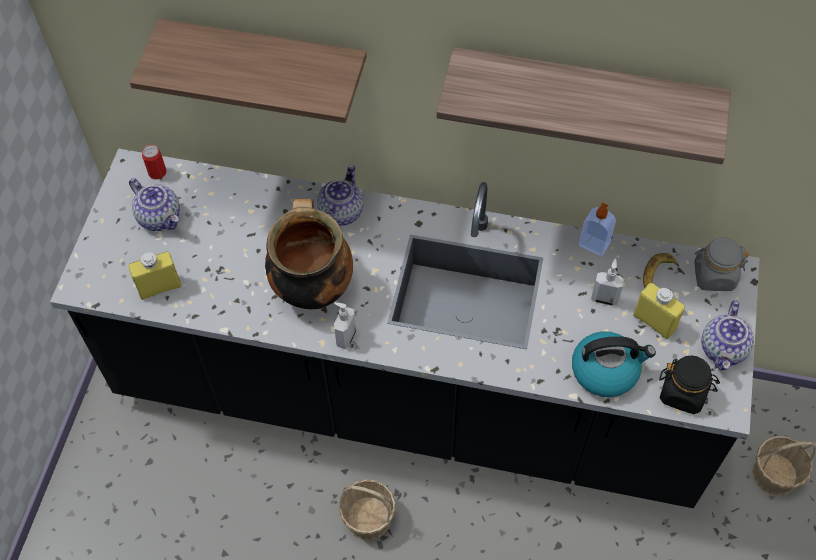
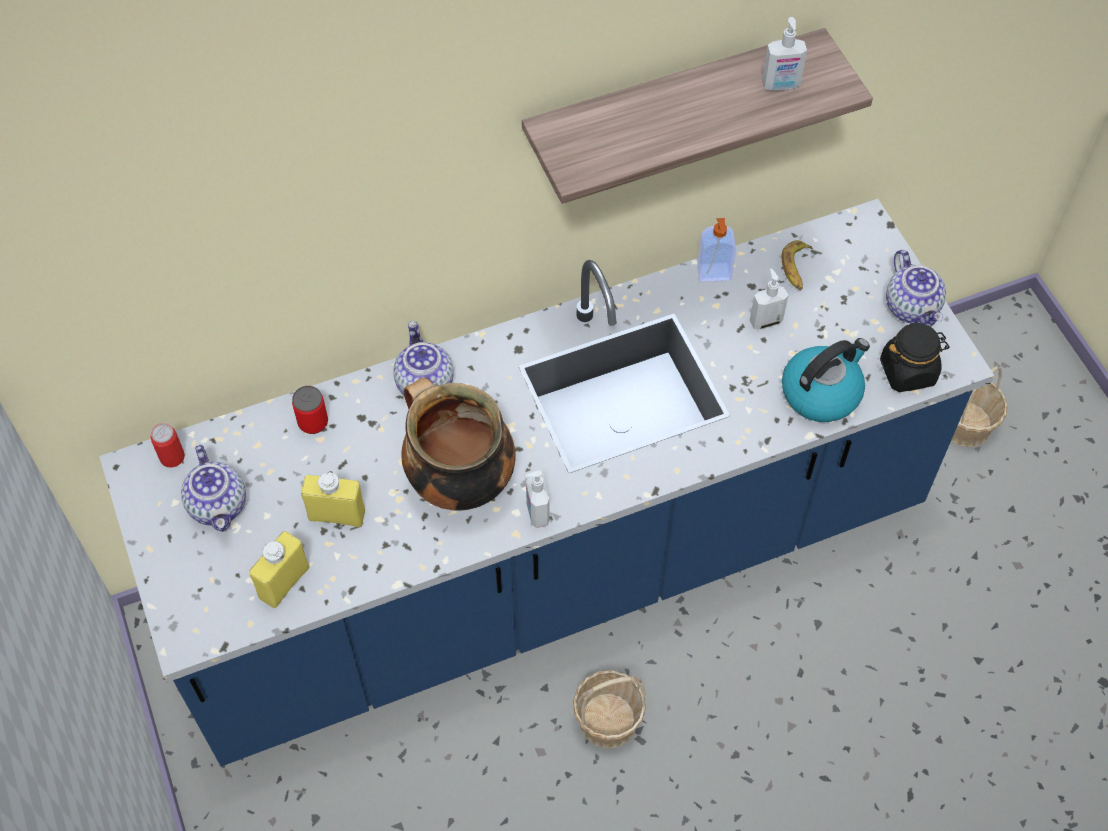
camera: 35 degrees left, 0 degrees up
black counter [50,148,760,508] -> blue counter [99,199,995,766]
teapot [129,178,180,231] -> teapot turned 60 degrees clockwise [181,445,246,532]
shelf [130,19,367,123] -> none
yellow bottle [633,283,685,339] -> yellow bottle moved to [301,471,365,527]
grey jar [694,237,749,291] -> none
none -> can [292,386,328,434]
none -> soap dispenser [762,17,807,91]

